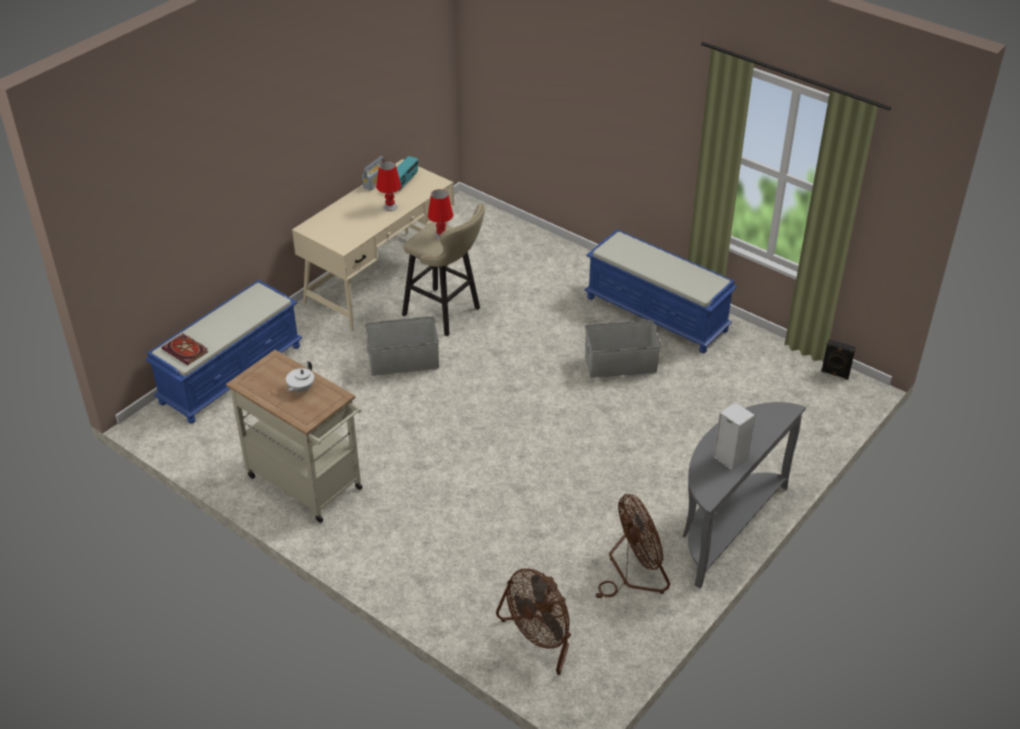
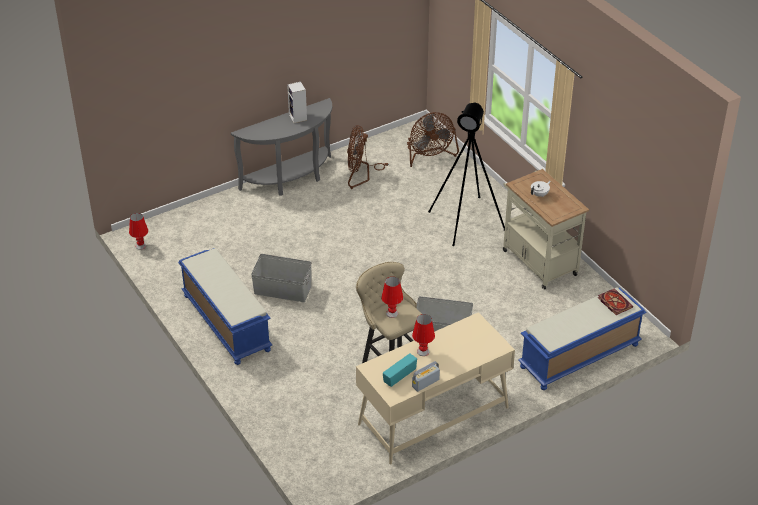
camera: 160 degrees left, 0 degrees up
brown fan [496,569,571,675] -> brown fan turned 90 degrees clockwise [407,112,459,167]
black speaker [821,339,856,380] -> red table lamp [129,213,148,250]
none -> black floor lamp [428,103,505,246]

